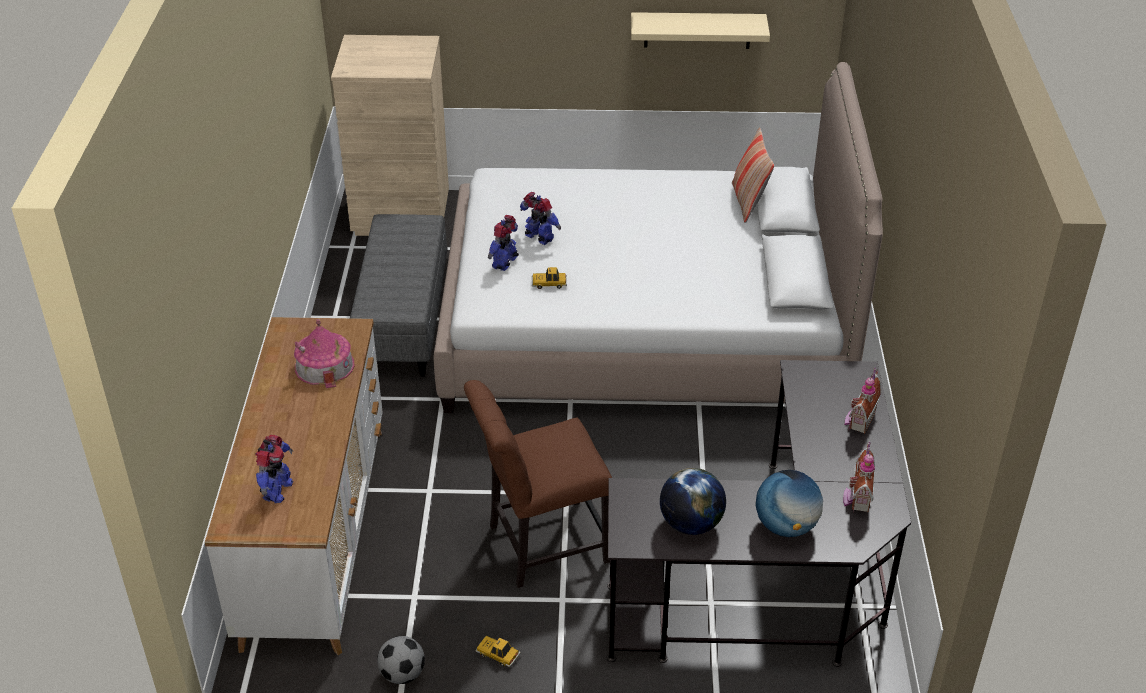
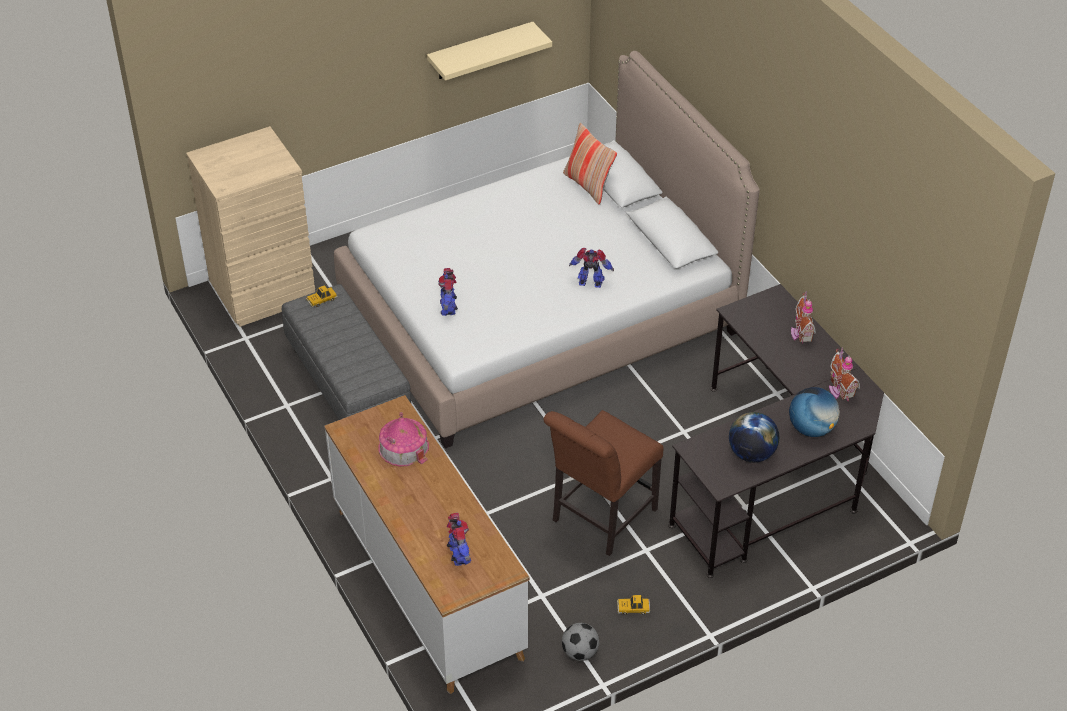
camera: 30 degrees left, 5 degrees up
toy robot [520,192,561,245] -> toy robot moved to [569,248,614,288]
toy car [532,267,567,289] -> toy car moved to [306,285,338,307]

